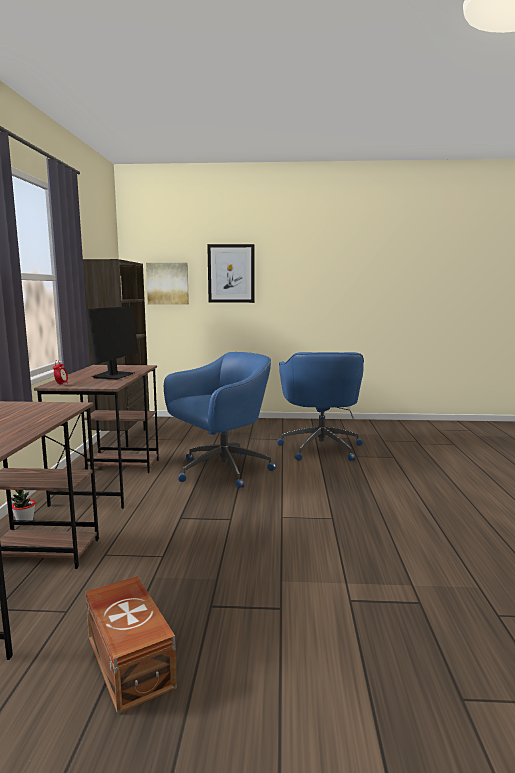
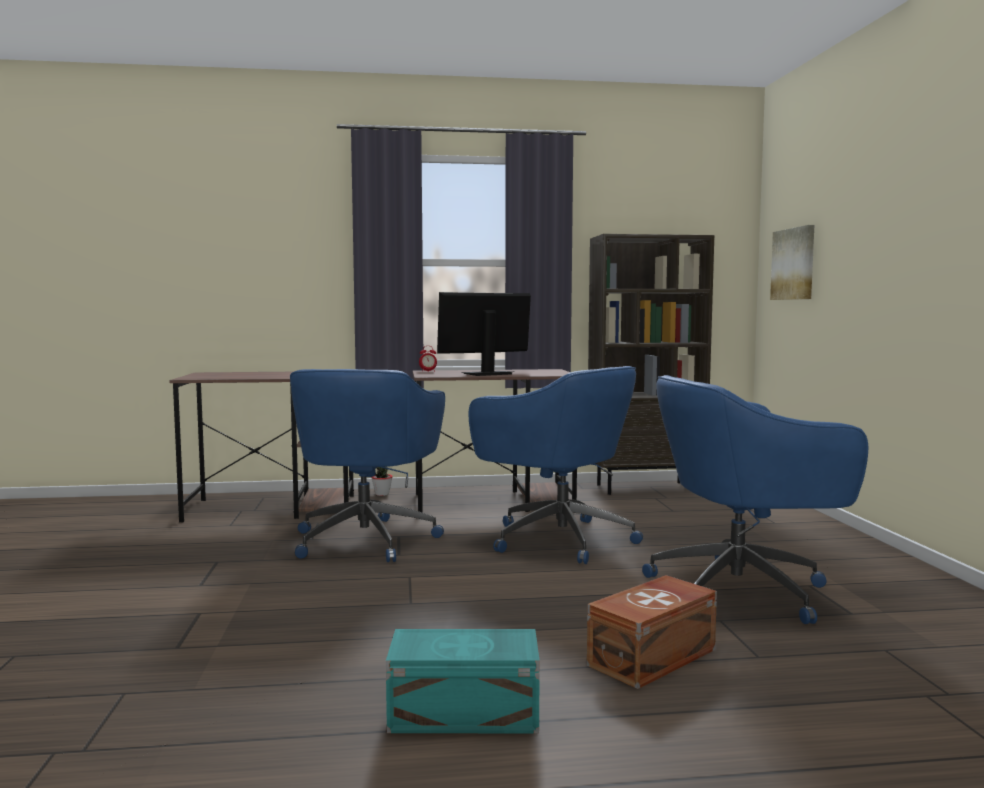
camera: 80 degrees right, 5 degrees down
brown storage box [85,576,177,714] -> brown storage box moved to [587,575,717,689]
monitor [86,306,139,380] -> monitor turned 150 degrees clockwise [437,292,531,376]
picture [207,244,255,303] -> none
none -> blue office chair [290,369,445,562]
none -> turquoise storage box [386,629,540,733]

